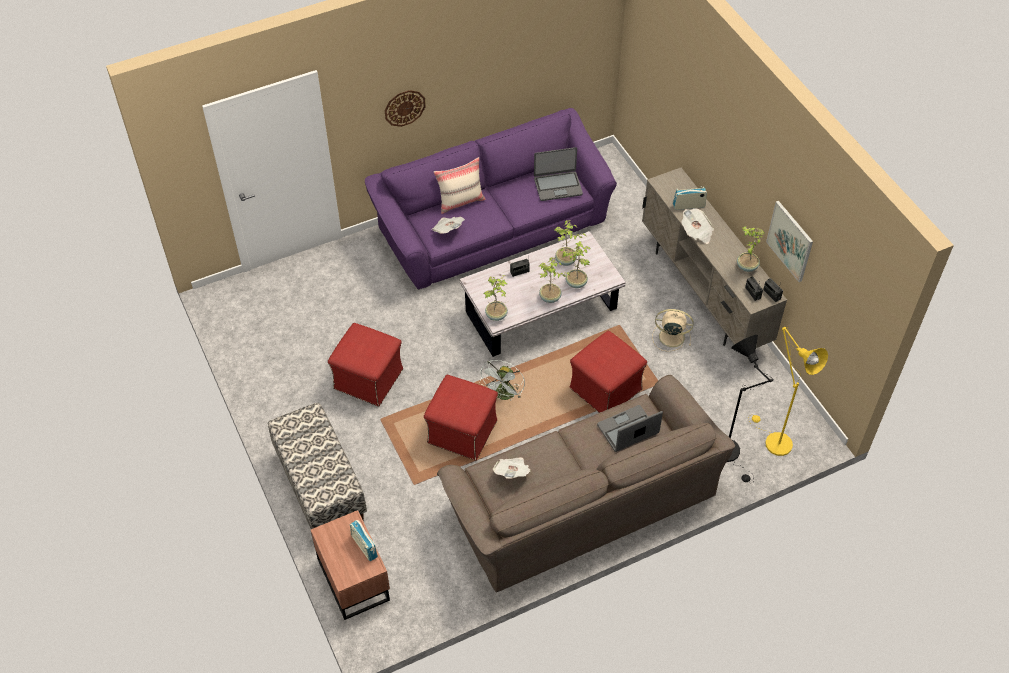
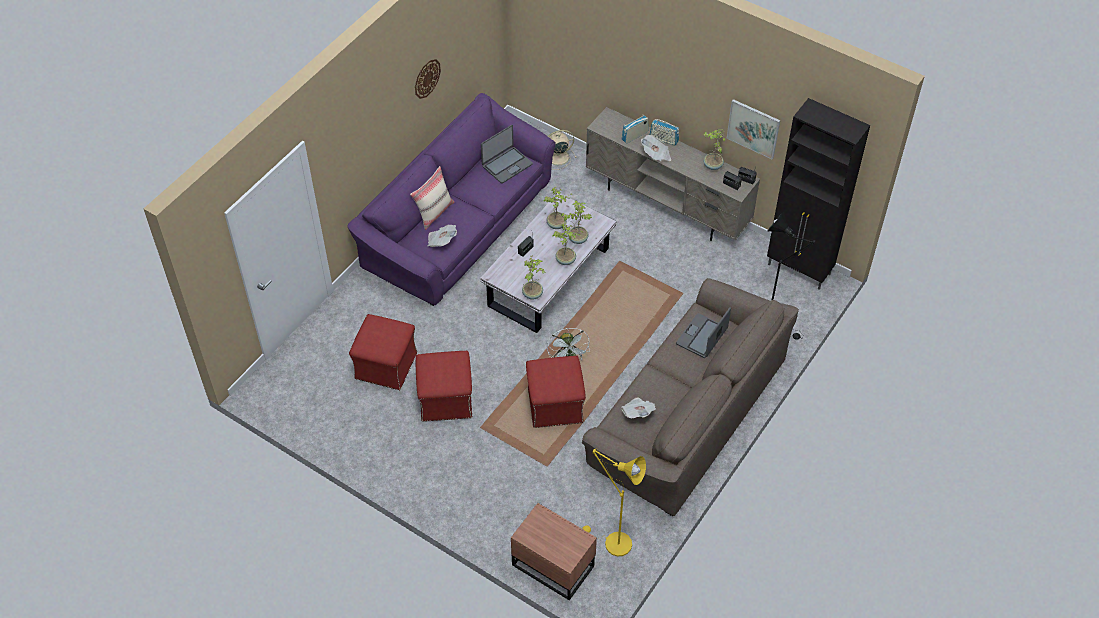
camera: 30 degrees left, 0 degrees up
bench [268,403,367,529] -> none
radio [350,520,378,561] -> radio moved to [650,119,679,146]
wall clock [385,90,426,127] -> wall clock moved to [415,59,441,99]
red ottoman [570,331,647,413] -> red ottoman moved to [349,314,417,390]
beige fan [652,309,694,351] -> beige fan moved to [548,130,576,170]
yellow floor lamp [748,327,828,456] -> yellow floor lamp moved to [580,448,646,556]
none -> black cabinet [767,98,870,290]

